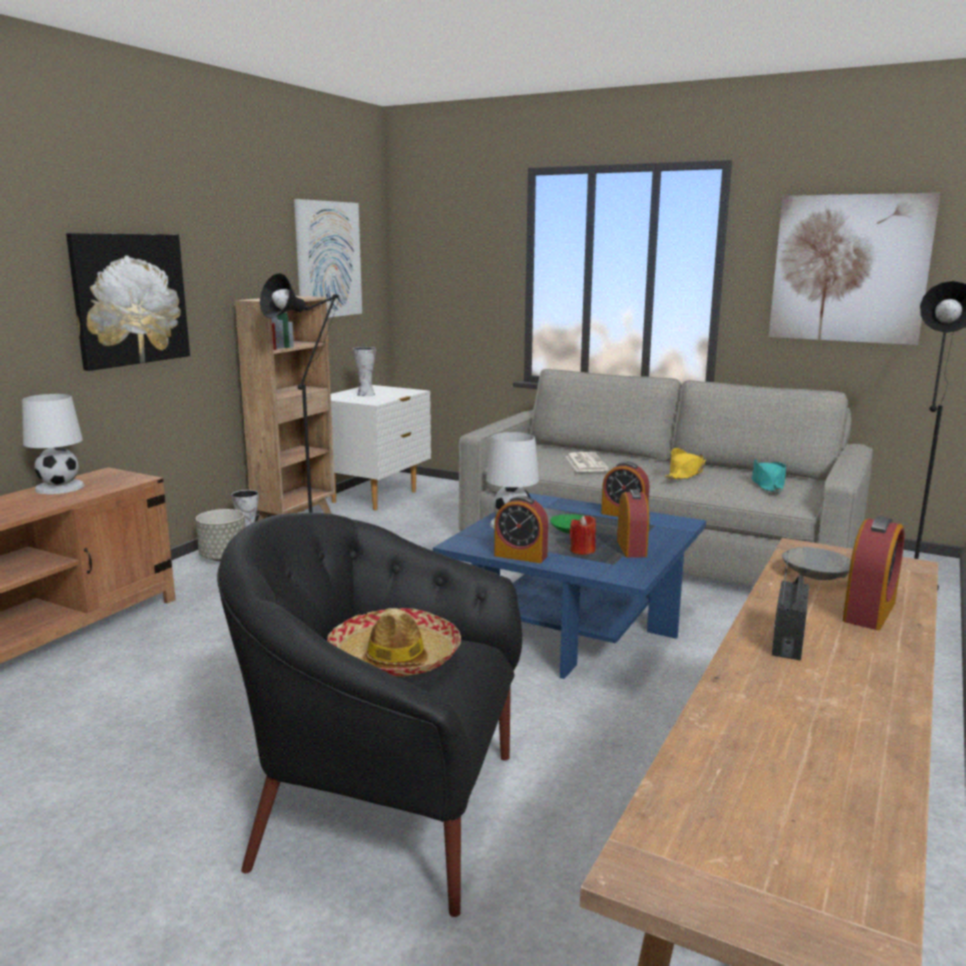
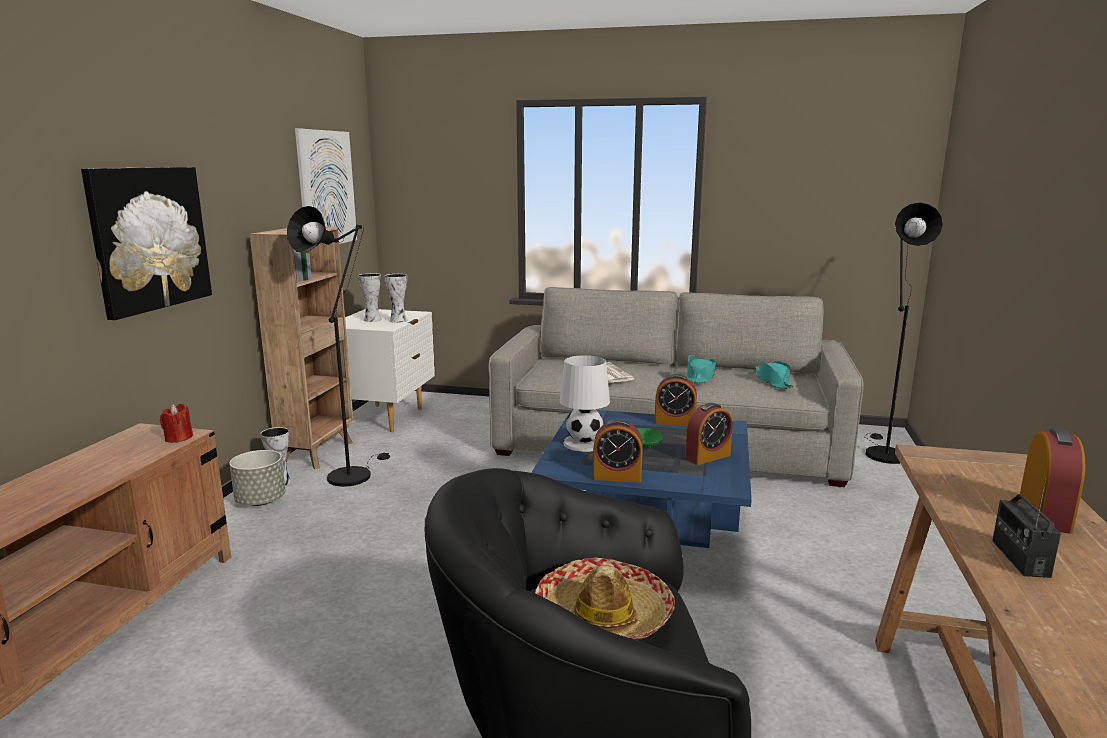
camera: 15 degrees left, 0 degrees up
white table lamp [22,394,84,494] -> none
red candle [569,515,596,555] -> red candle moved to [160,404,193,443]
alarm clock [617,489,649,557] -> alarm clock turned 75 degrees clockwise [685,403,733,465]
yellow hat [665,448,706,479] -> turquoise hat [687,355,716,384]
picture [769,193,940,345] -> none
grey bowl [782,547,851,580] -> none
none -> vase [384,274,407,323]

